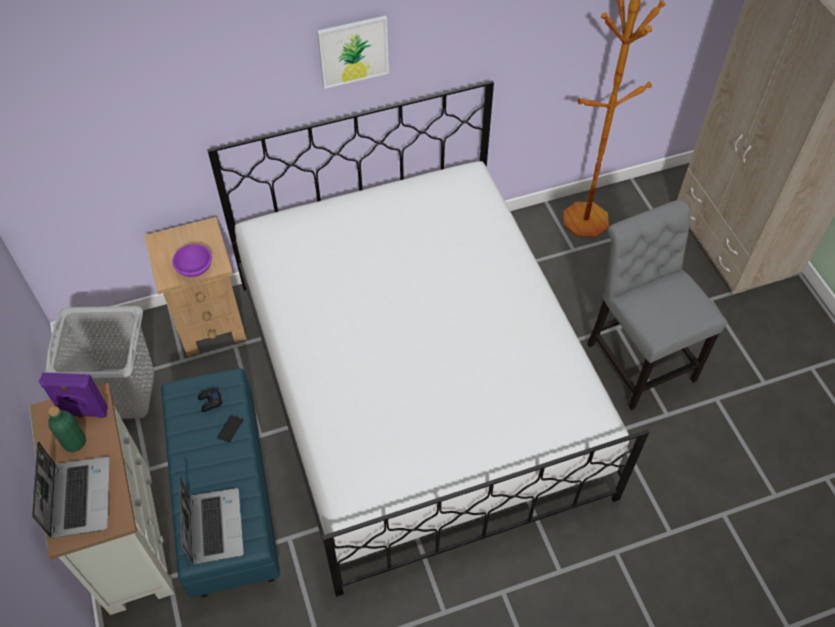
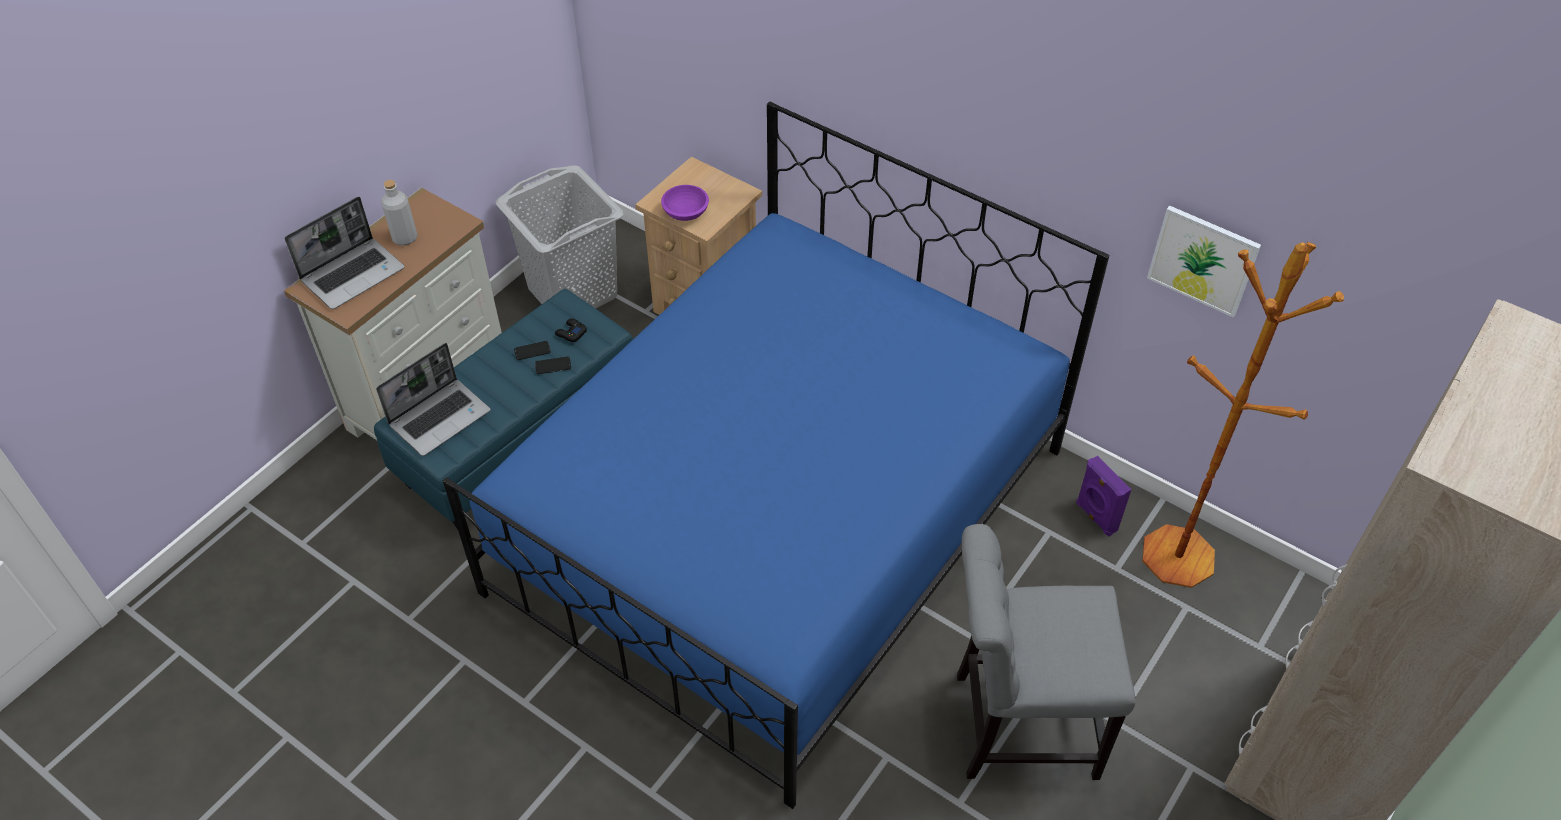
camera: 55 degrees right, 5 degrees down
purple speaker [39,372,108,418] -> purple speaker moved to [1076,456,1131,537]
green bottle [48,406,86,452] -> grey bottle [381,180,418,246]
white bed [207,80,649,597] -> blue bed [443,101,1109,809]
picture [317,15,389,89] -> picture moved to [1147,206,1261,317]
grey chair [587,199,727,410] -> grey chair turned 120 degrees counterclockwise [957,524,1135,780]
none -> phone [514,341,551,360]

